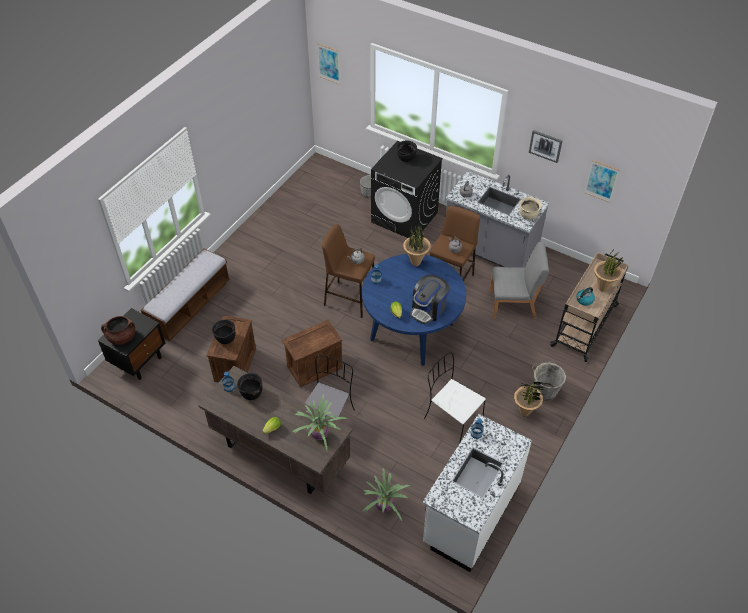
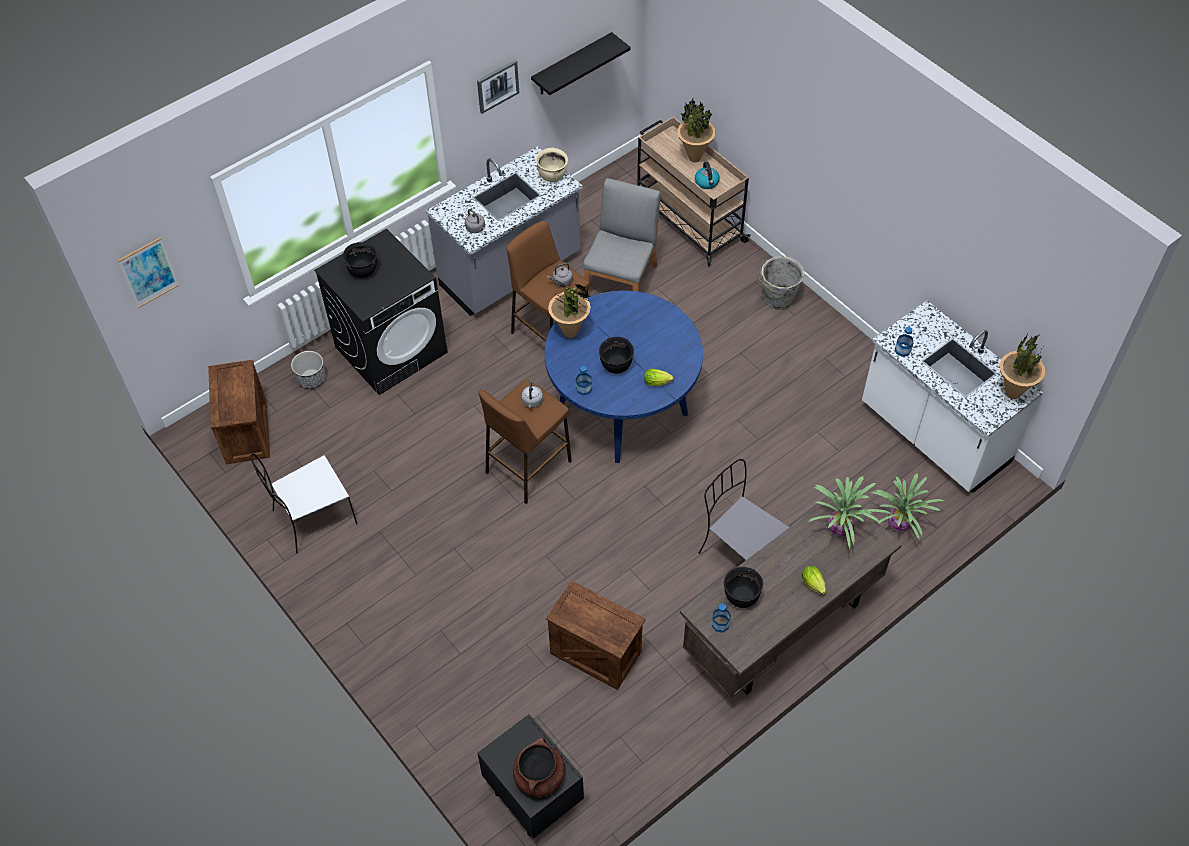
camera: 70 degrees left, 5 degrees up
bench [141,248,230,341] -> none
black cooking pot [212,320,235,344] -> black cooking pot moved to [599,337,634,374]
crate [282,320,342,387] -> crate moved to [208,360,270,464]
coffee machine [410,275,450,324] -> none
white chair [424,352,486,444] -> white chair moved to [250,454,357,553]
potted plant [514,382,544,417] -> potted plant moved to [1000,334,1045,399]
picture [584,160,619,202] -> black shelf [531,32,631,95]

